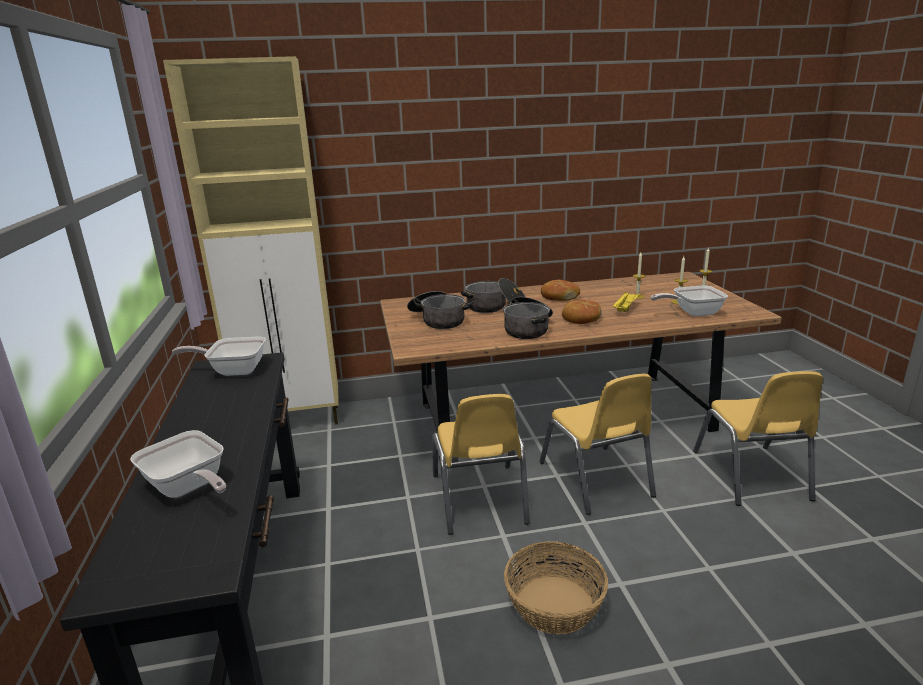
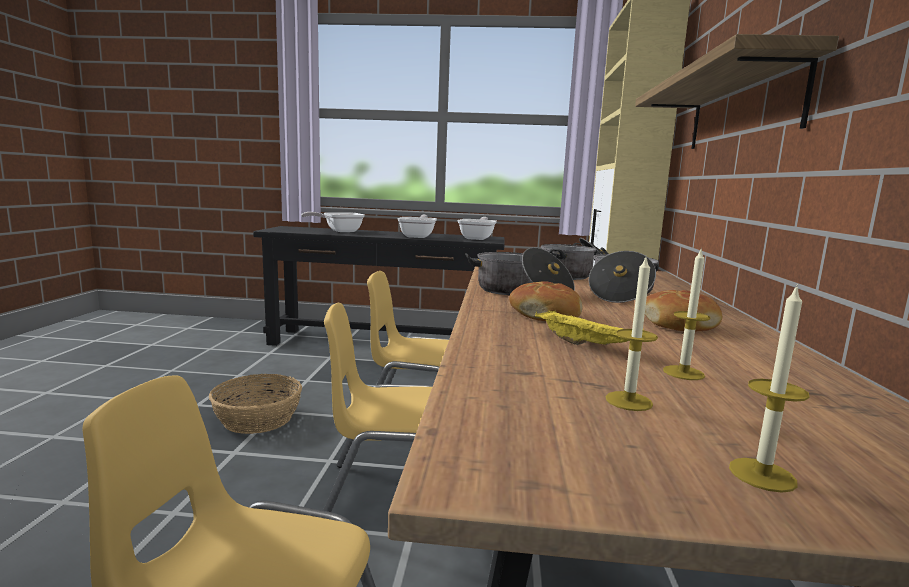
camera: 105 degrees right, 10 degrees down
frying pan [651,285,728,316] -> frying pan moved to [397,215,437,238]
none -> shelf [635,34,839,149]

